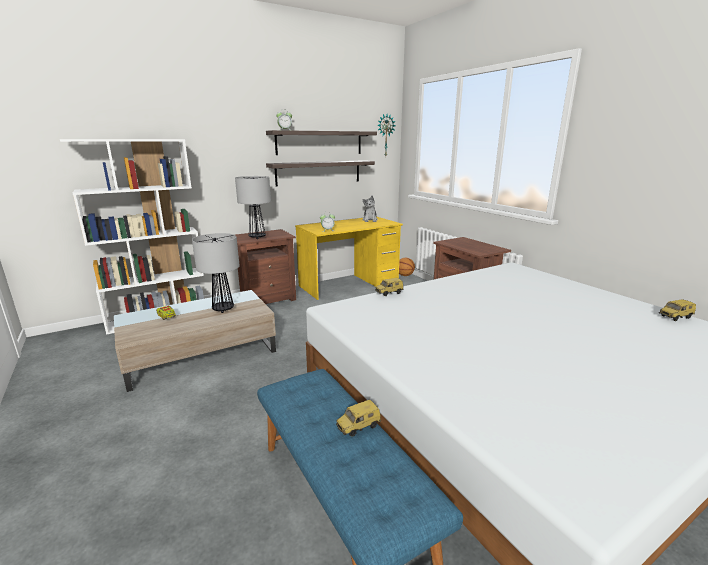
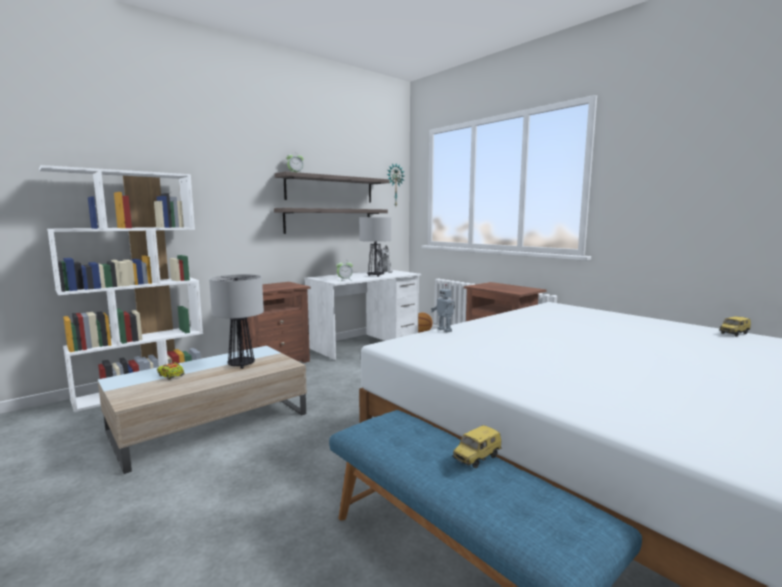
camera: 10 degrees left, 10 degrees down
table lamp [235,176,271,239] -> table lamp moved to [359,217,391,277]
yellow desk [295,216,403,300] -> white desk [304,270,421,360]
toy car [375,278,404,296] -> toy robot [431,284,455,332]

